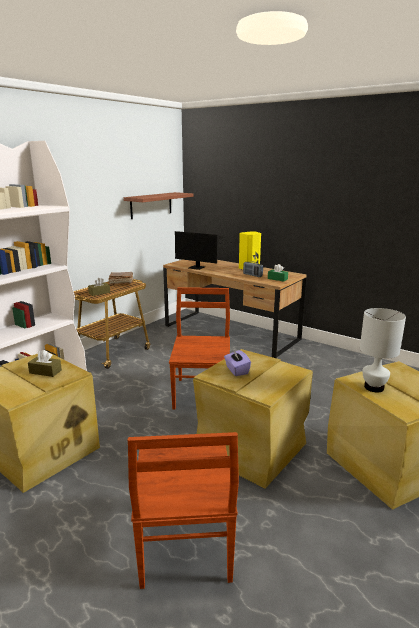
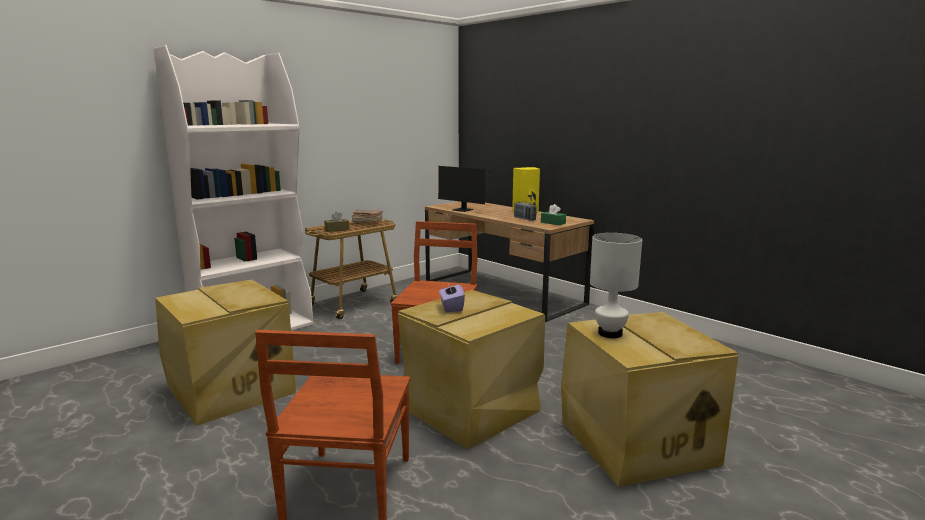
camera: 10 degrees right, 5 degrees down
brown tissue box [28,350,62,377] -> none
shelf [124,192,193,219] -> none

